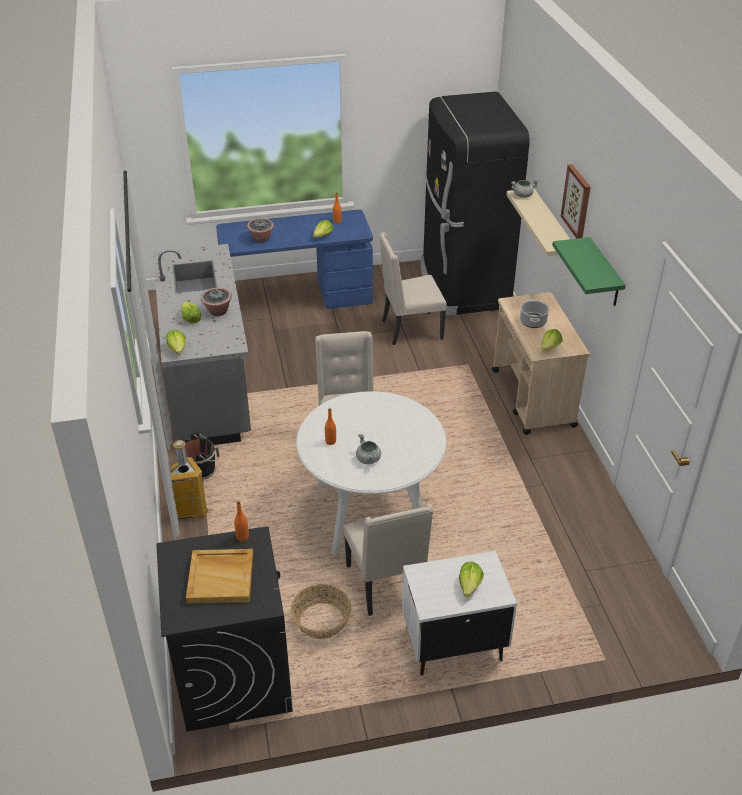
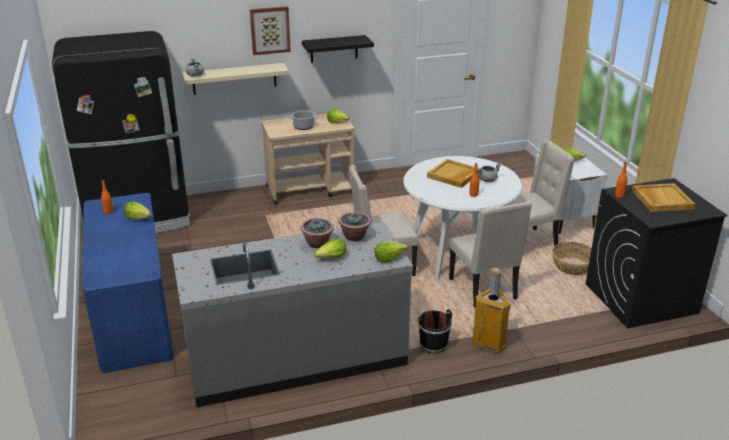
camera: 95 degrees left, 10 degrees down
potted plant [247,218,274,243] -> potted plant moved to [338,212,371,242]
beige chair [379,232,447,345] -> beige chair moved to [449,201,532,308]
green shelf [552,237,626,306] -> black shelf [302,35,374,63]
none -> beige tray [427,159,479,188]

